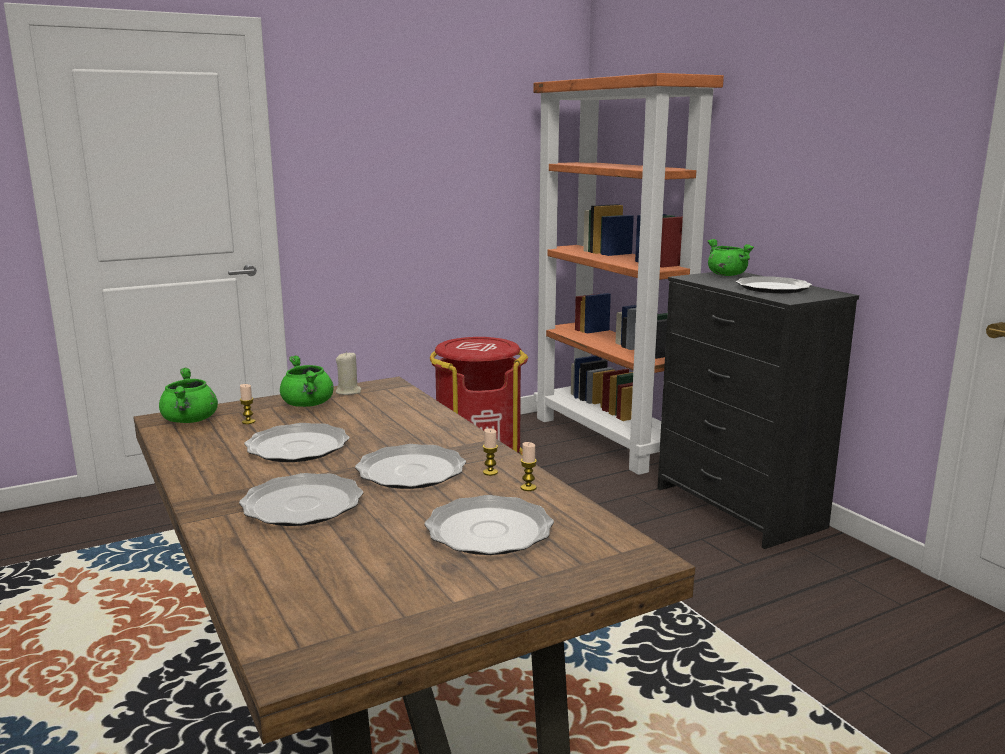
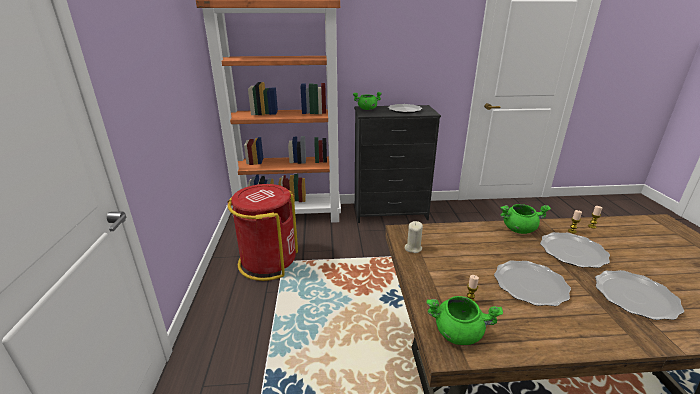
camera: 65 degrees left, 10 degrees up
green cooking pot [280,355,334,407] -> green cooking pot moved to [500,204,551,234]
plate [424,495,554,555] -> none

